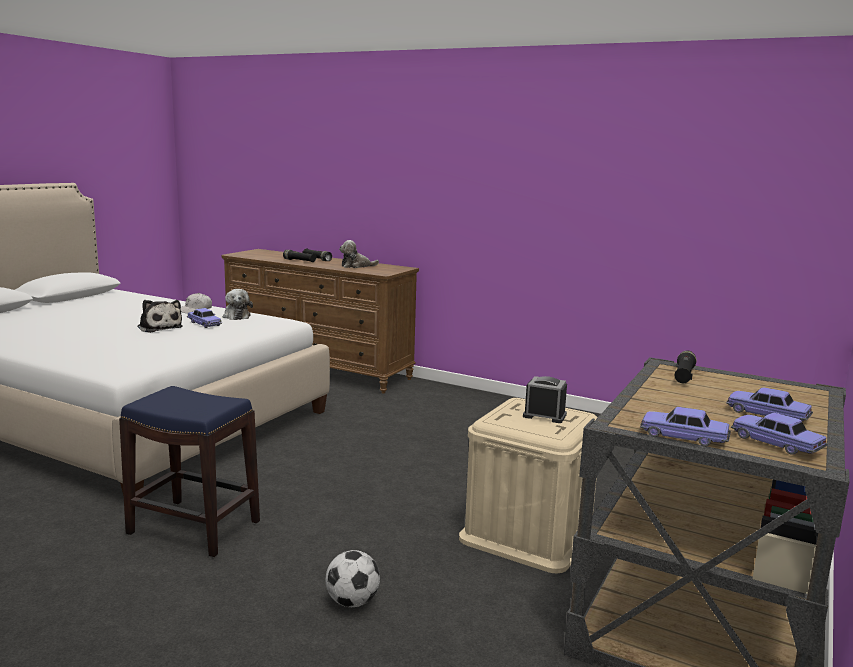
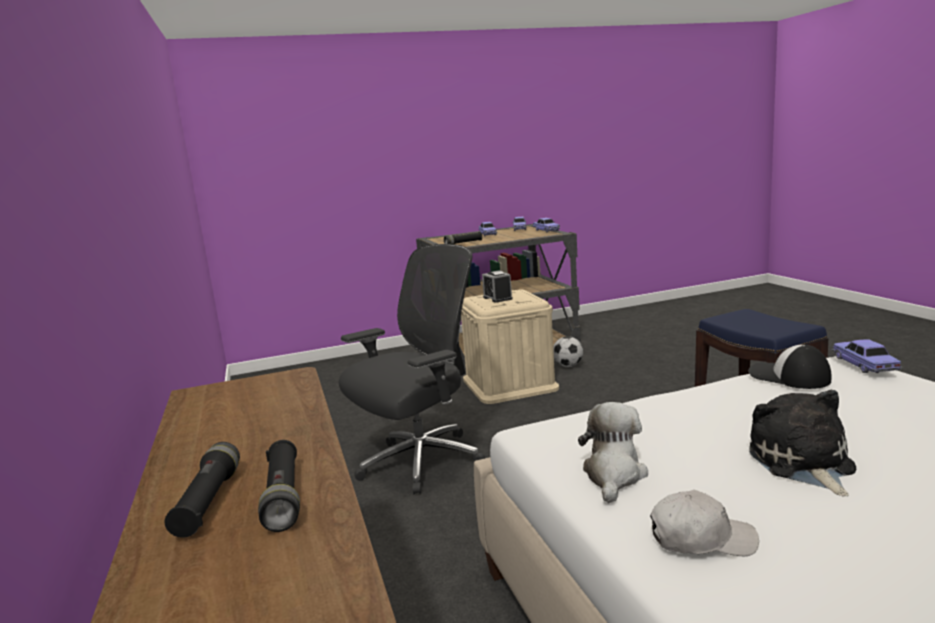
camera: 135 degrees left, 0 degrees up
toy car [187,308,222,328] -> toy car moved to [832,339,903,373]
football [325,550,380,607] -> football moved to [553,336,583,367]
plush toy [339,240,379,268] -> none
none -> office chair [339,244,485,494]
none -> cap [748,345,831,389]

